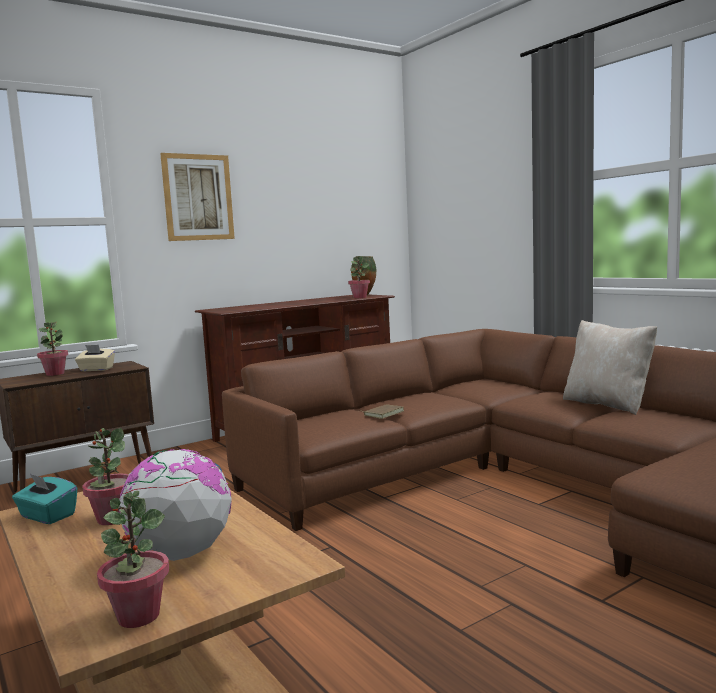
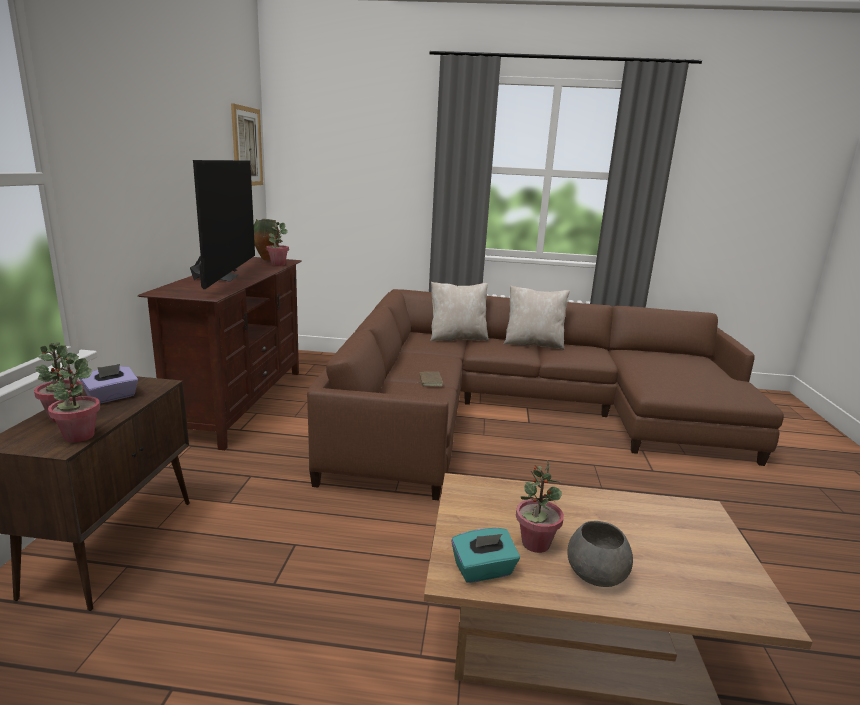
camera: 50 degrees left, 10 degrees up
beige tissue box [75,345,115,371] -> purple tissue box [80,364,138,404]
potted plant [97,491,169,628] -> potted plant moved to [48,357,100,443]
globe [119,448,232,561] -> none
picture [160,153,235,241] -> picture moved to [231,103,263,186]
none -> television [190,160,255,289]
none -> beige pillow [430,282,489,341]
none -> grey bowl [568,521,633,587]

